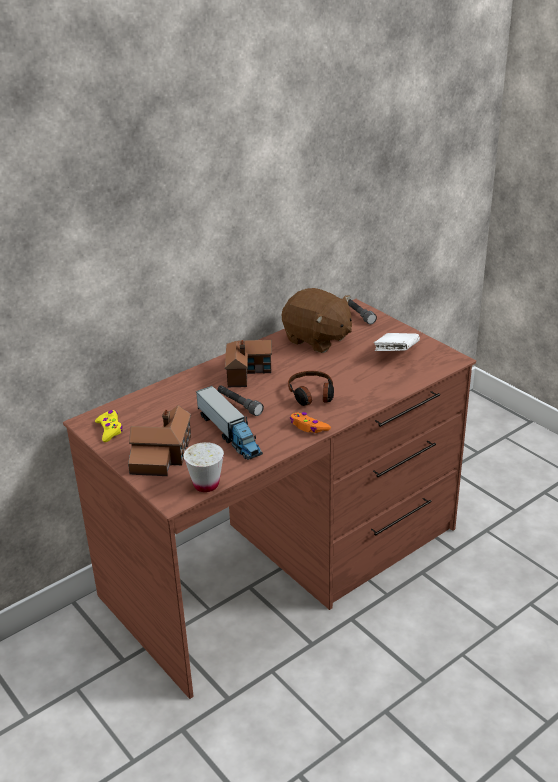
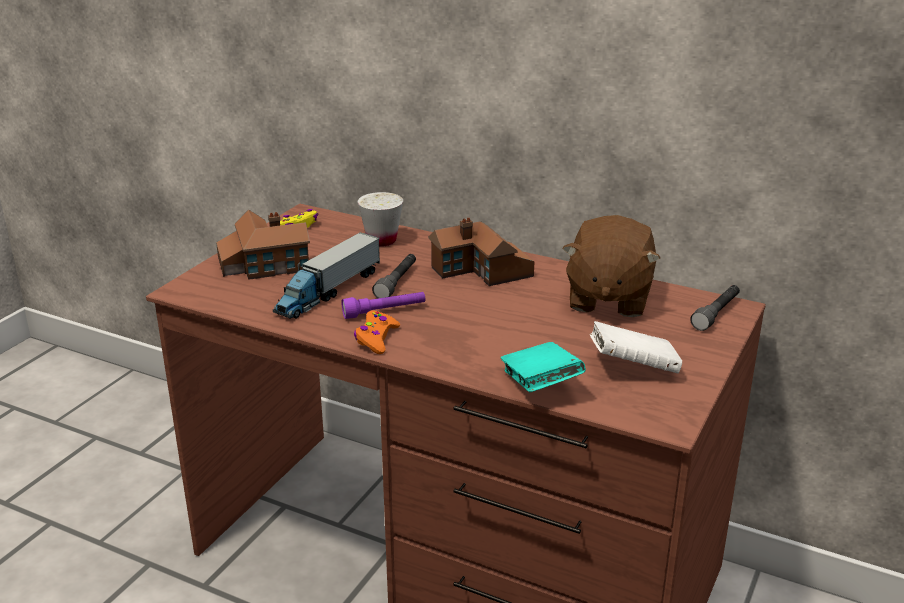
camera: 65 degrees right, 5 degrees down
white cup [184,442,224,492] -> white cup moved to [358,192,403,247]
headphones [288,371,334,406] -> none
none -> purple flashlight [342,292,425,319]
none -> turquoise book [501,342,586,392]

